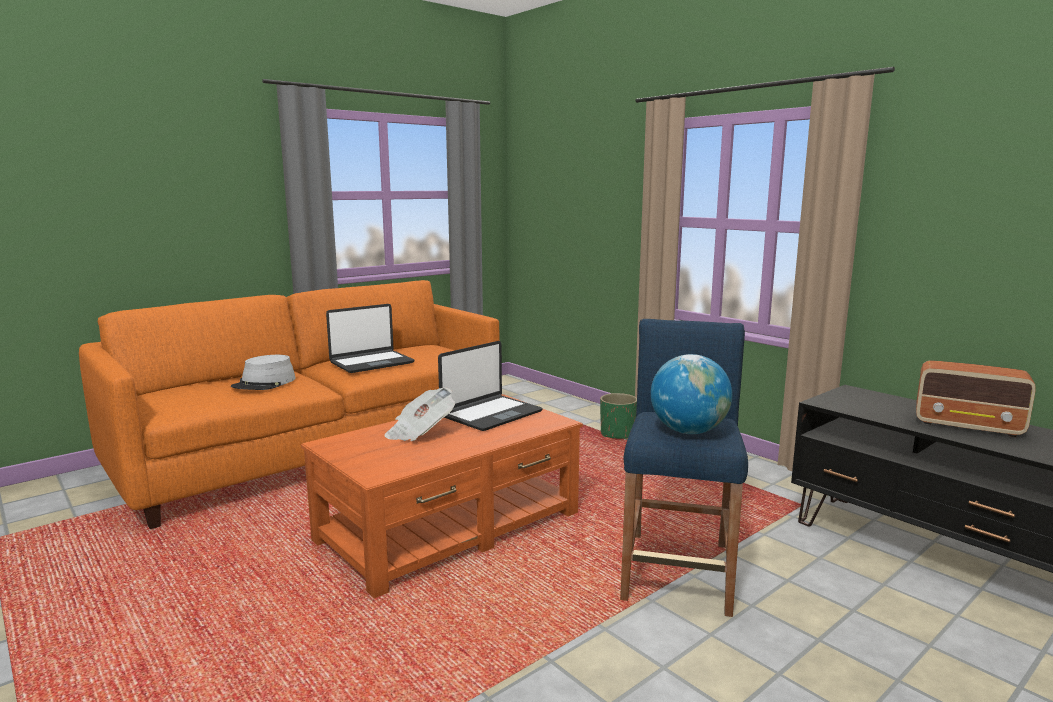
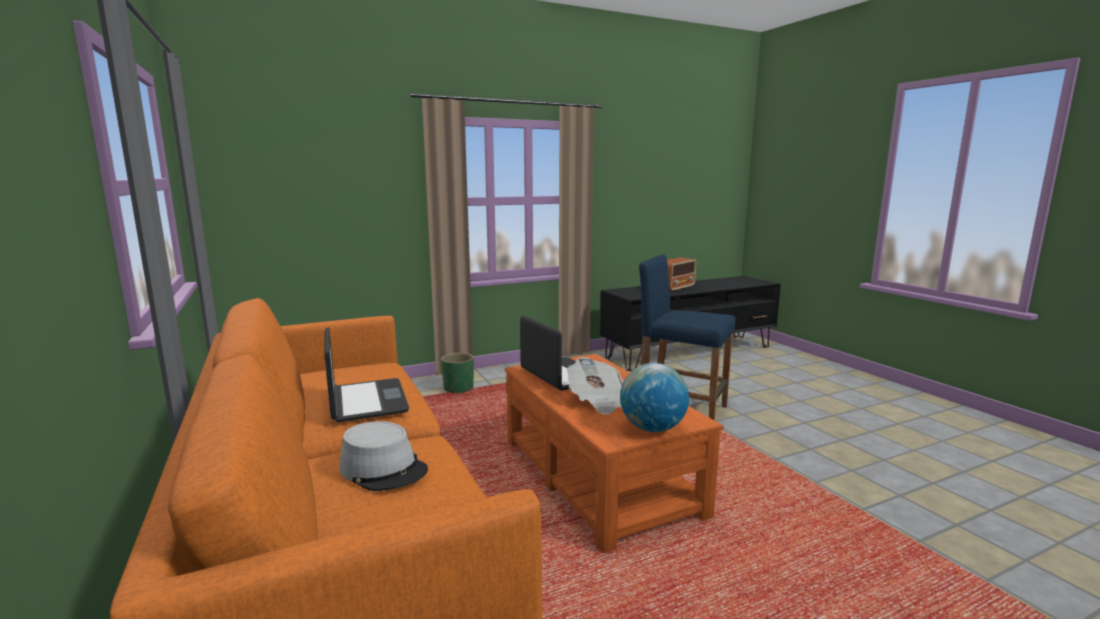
camera: 75 degrees left, 0 degrees up
globe [651,354,732,434] -> globe moved to [620,363,689,432]

